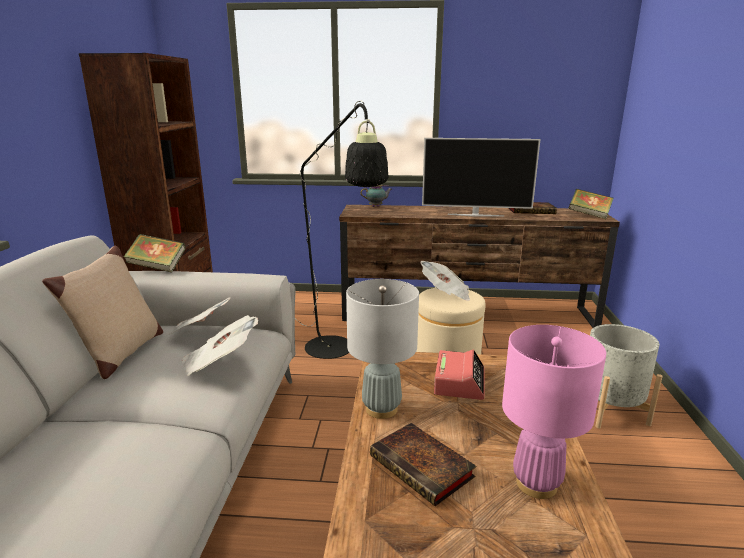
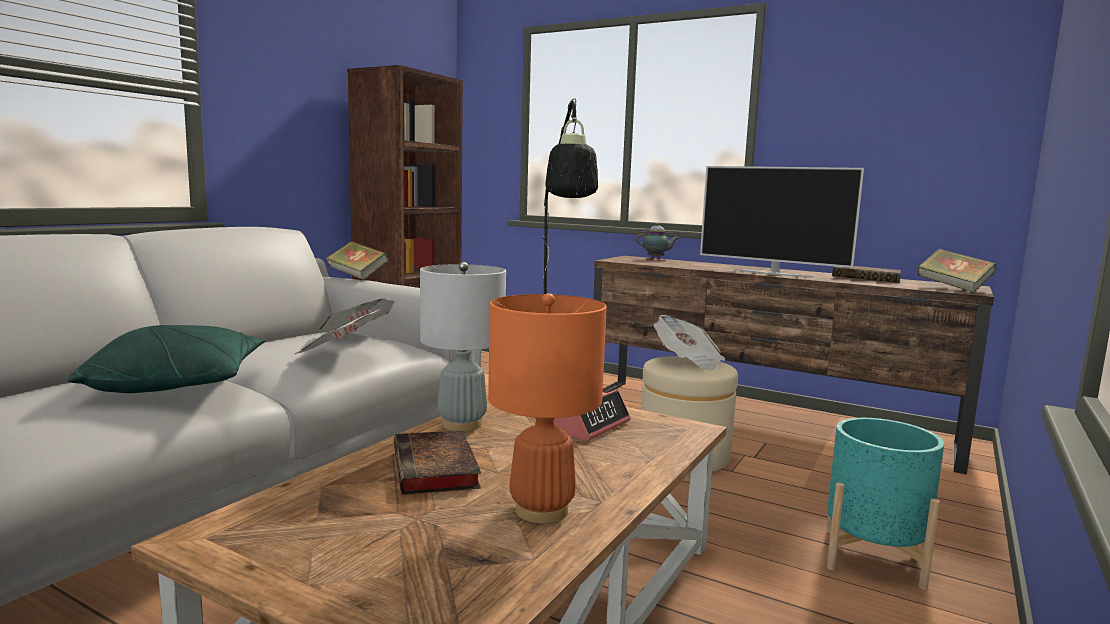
camera: 25 degrees right, 10 degrees down
beige pillow [42,246,163,379] -> none
pink table lamp [502,325,606,499] -> orange table lamp [488,293,607,523]
grey planter [590,324,663,428] -> turquoise planter [827,418,944,590]
none -> green pillow [68,325,265,393]

